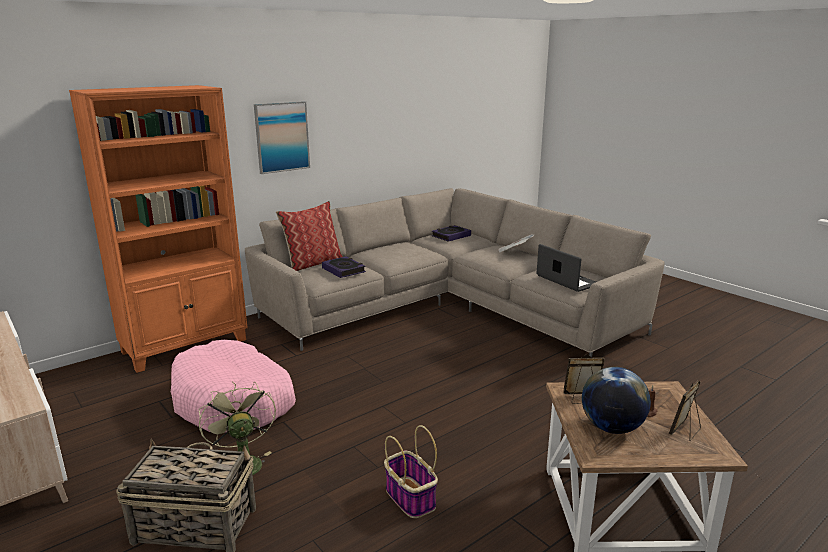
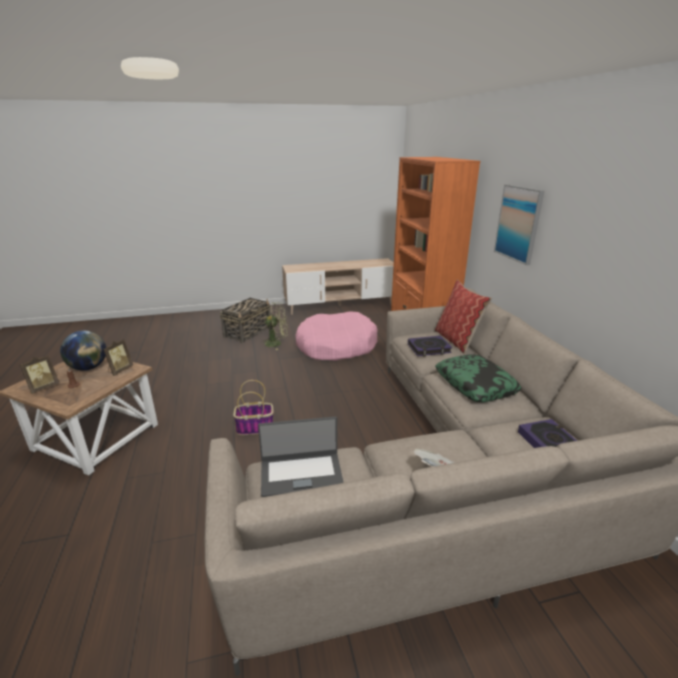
camera: 115 degrees right, 5 degrees up
basket [384,425,438,518] -> basket moved to [233,380,274,435]
picture frame [669,381,701,441] -> picture frame turned 60 degrees clockwise [20,355,59,394]
none -> pillow [435,354,522,402]

